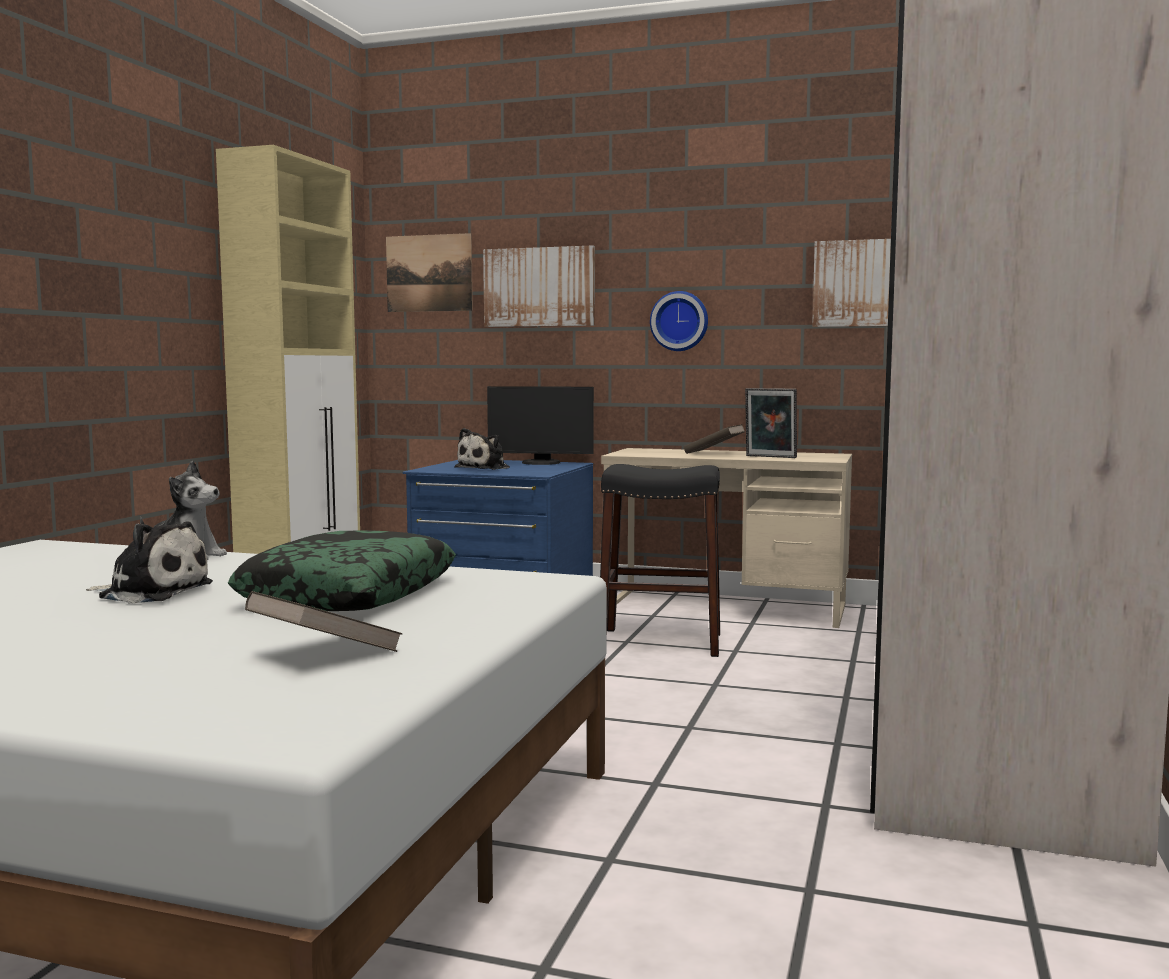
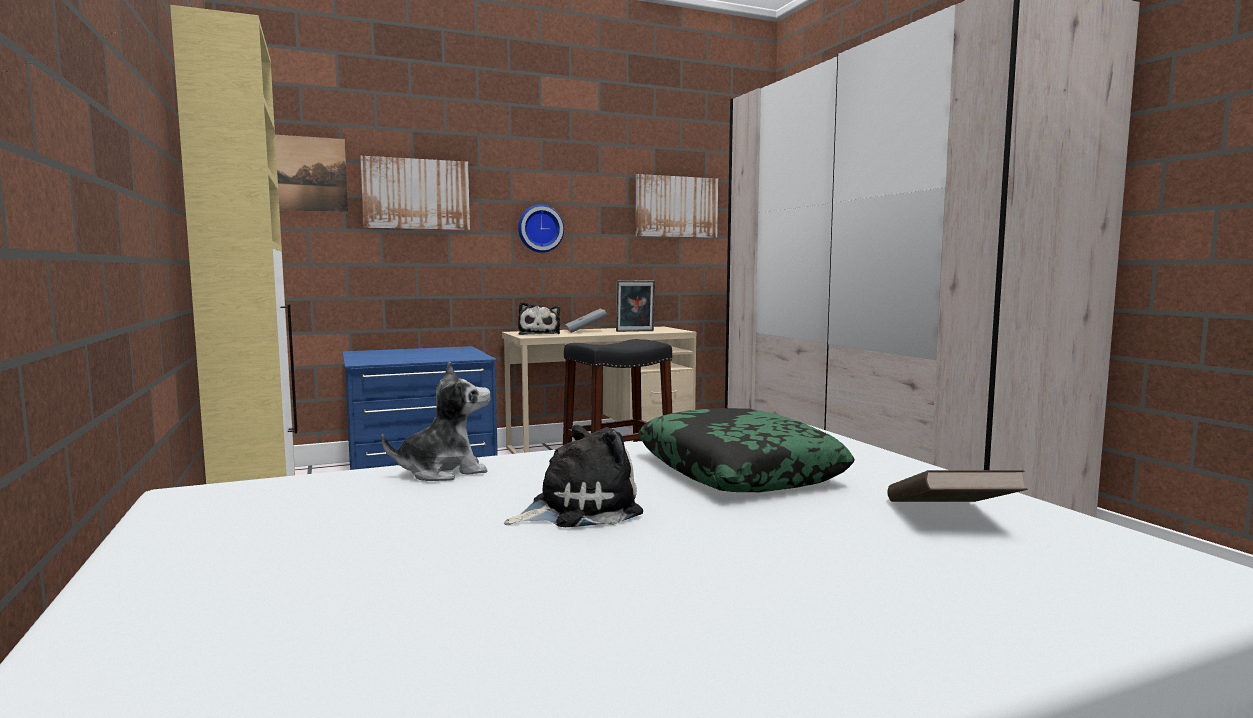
camera: 40 degrees left, 0 degrees up
plush toy [455,428,510,470] -> plush toy moved to [518,302,560,335]
monitor [487,386,594,465] -> none
brown book [684,424,746,454] -> grey book [565,308,607,333]

